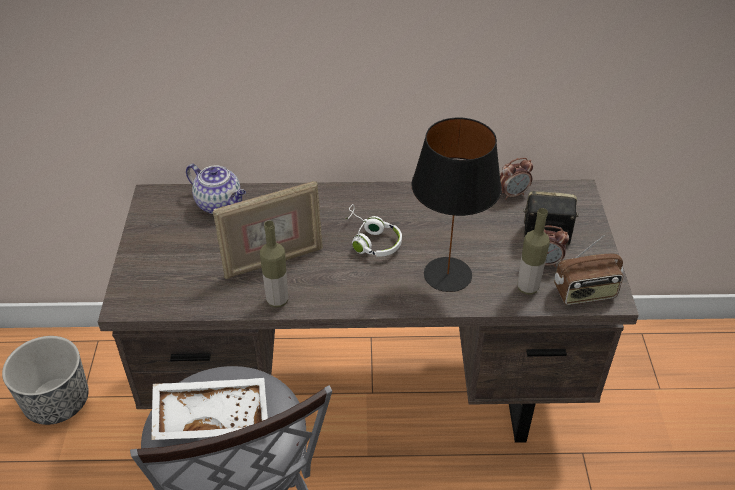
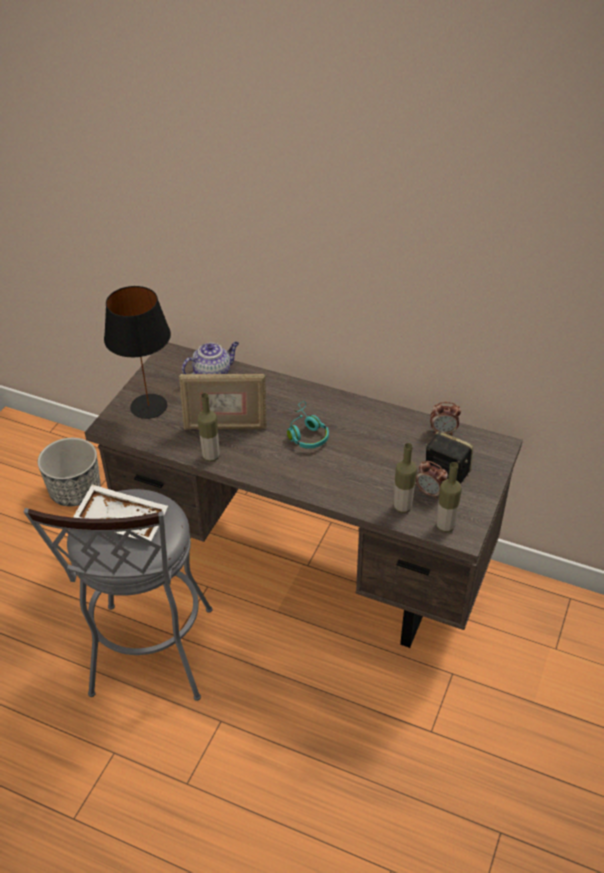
camera: 25 degrees right, 0 degrees up
teapot [186,164,246,214] -> teapot turned 90 degrees counterclockwise [182,342,239,374]
white headphones [346,204,402,257] -> turquoise headphones [287,401,329,449]
black table lamp [411,118,502,292] -> black table lamp moved to [104,286,171,419]
radio [554,235,623,305] -> bottle [436,462,462,532]

